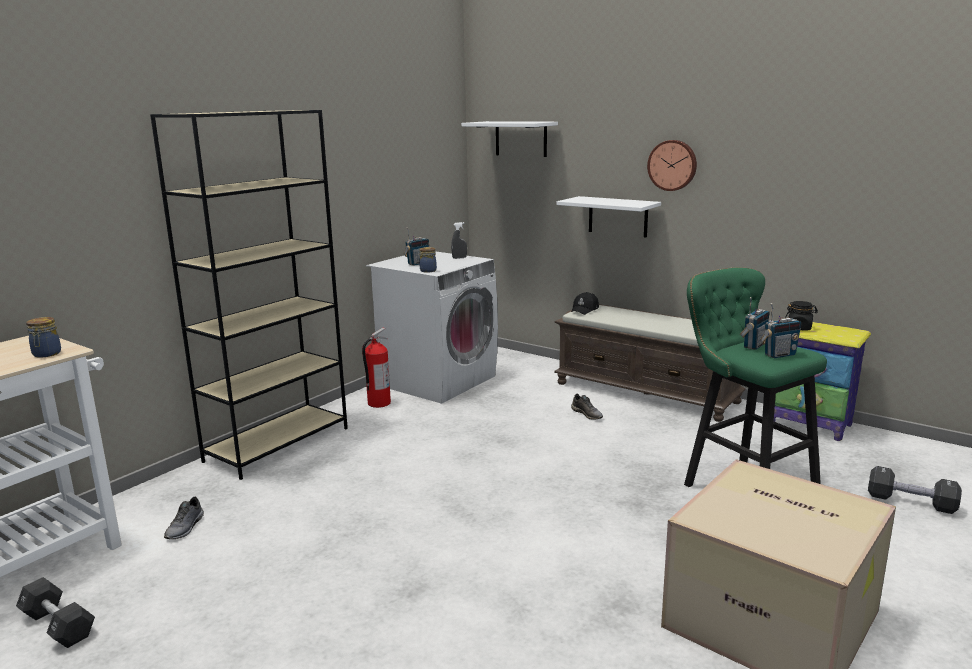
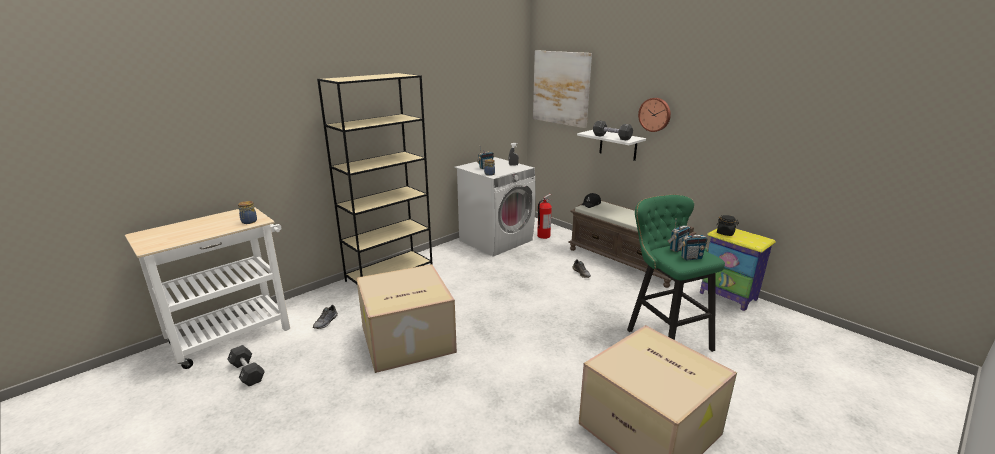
camera: 10 degrees right, 5 degrees up
fire extinguisher [362,328,391,408] -> fire extinguisher moved to [537,194,552,239]
white shelf [461,121,558,157] -> picture [533,50,592,128]
black dumbbell [868,466,962,514] -> black dumbbell moved to [593,121,633,140]
none -> cardboard box [356,264,457,373]

